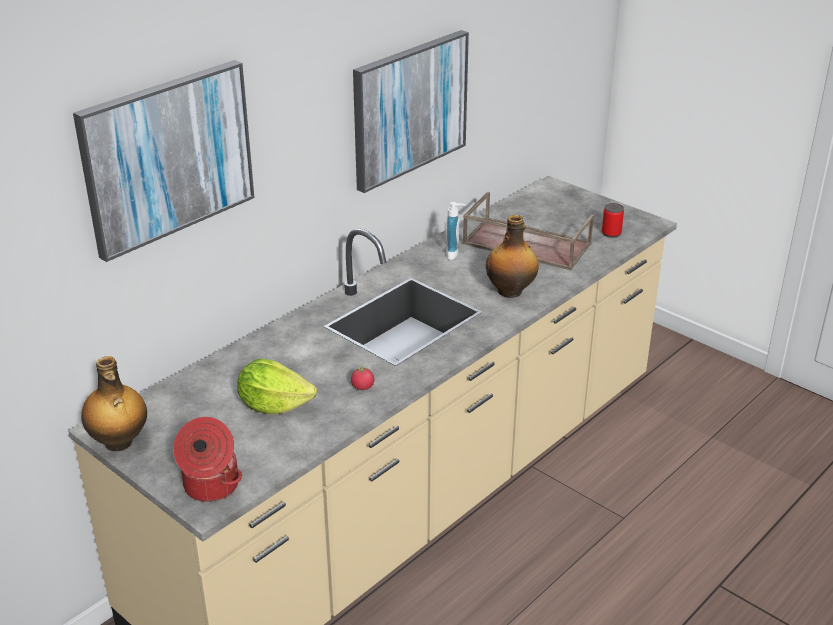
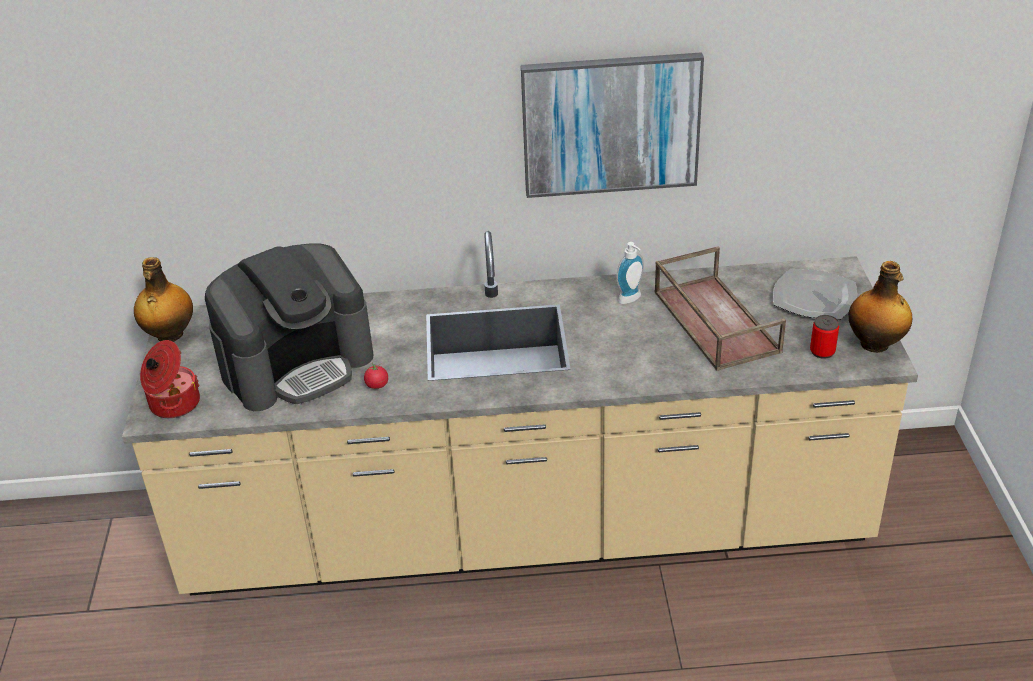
camera: 45 degrees right, 5 degrees up
picture [73,60,254,262] -> none
lettuce [237,359,317,414] -> coffee machine [205,243,374,411]
bottle [486,215,539,298] -> bottle moved to [848,261,912,353]
none -> plate [773,269,857,319]

